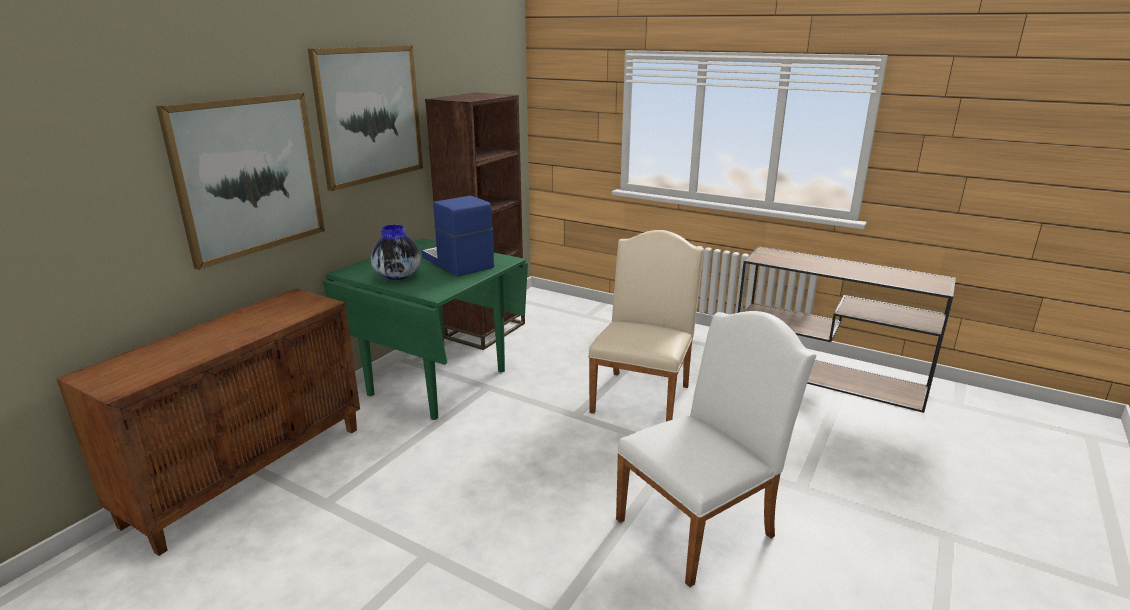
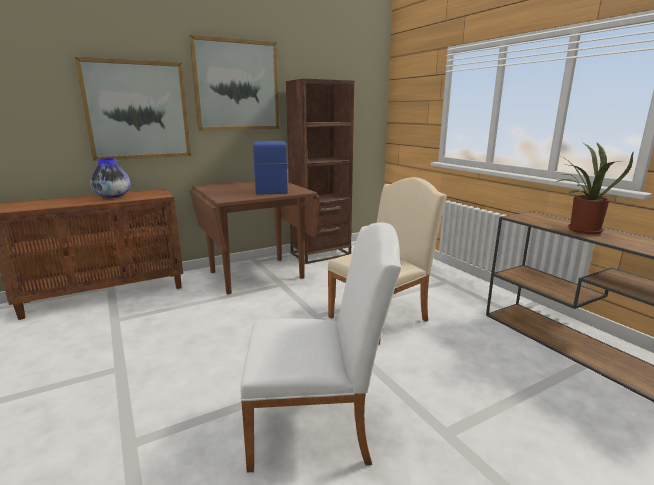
camera: 30 degrees right, 5 degrees down
green dining table [322,238,528,420] -> brown dining table [190,180,320,294]
vase [371,225,421,280] -> vase moved to [90,158,131,198]
none -> potted plant [556,142,633,235]

